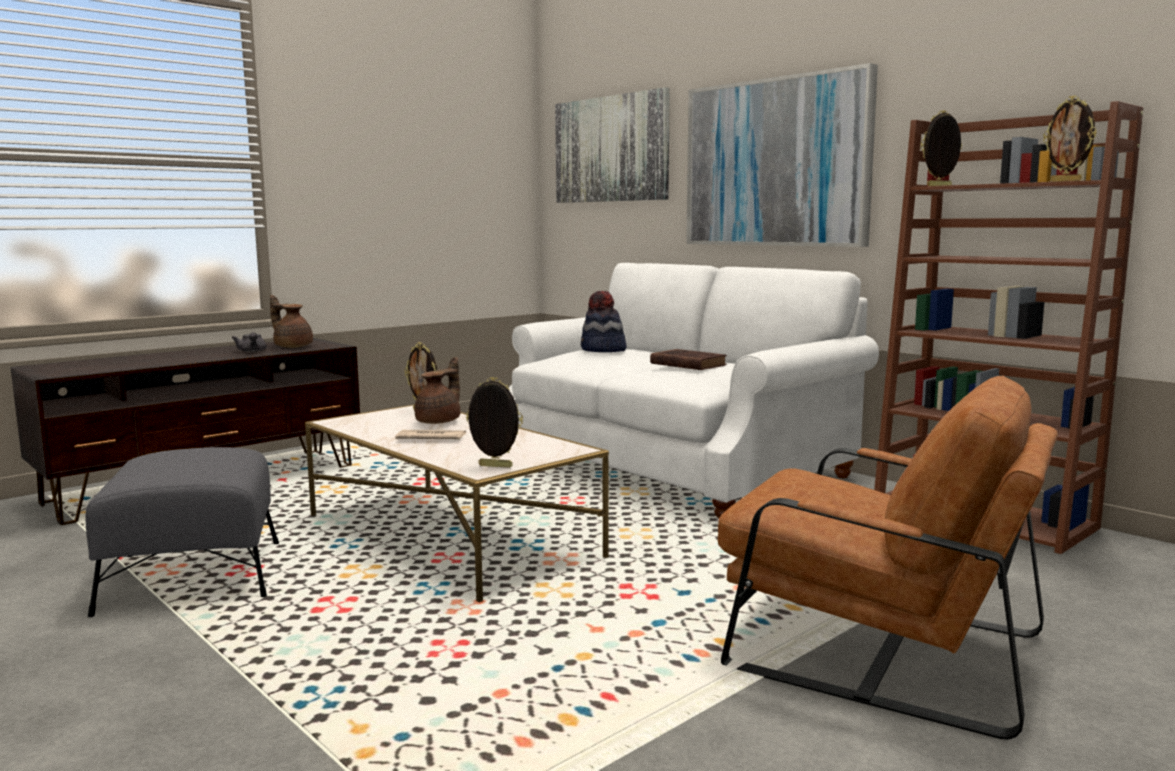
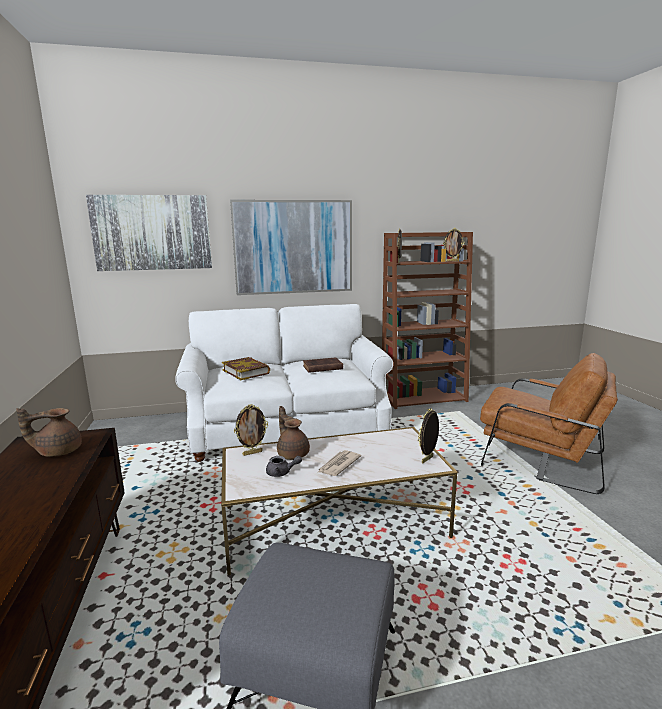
camera: 60 degrees left, 5 degrees up
grey teapot [232,332,267,352] -> grey teapot moved to [266,456,302,477]
hat [581,291,626,352] -> book [222,357,270,380]
brown armchair [717,376,1058,739] -> brown armchair turned 60 degrees clockwise [480,353,618,494]

